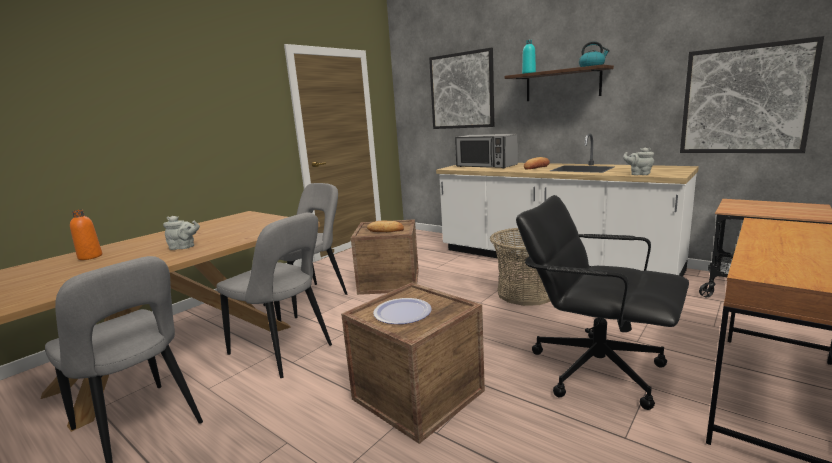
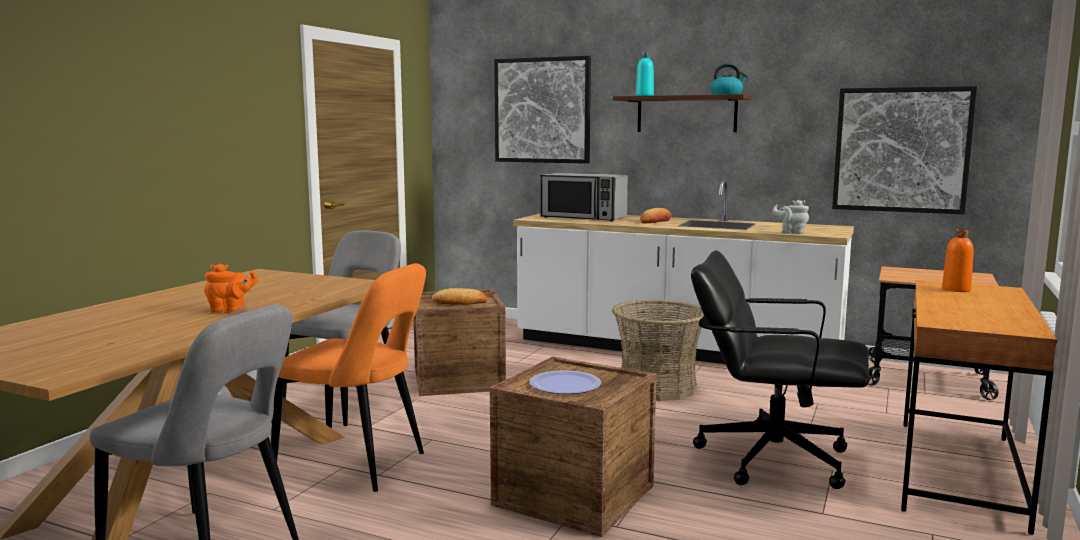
camera: 15 degrees left, 5 degrees down
orange bottle [70,210,102,260] -> orange bottle moved to [942,229,974,292]
grey teapot [163,216,200,250] -> orange teapot [204,264,258,312]
grey chair [217,212,332,378] -> orange chair [271,263,426,492]

